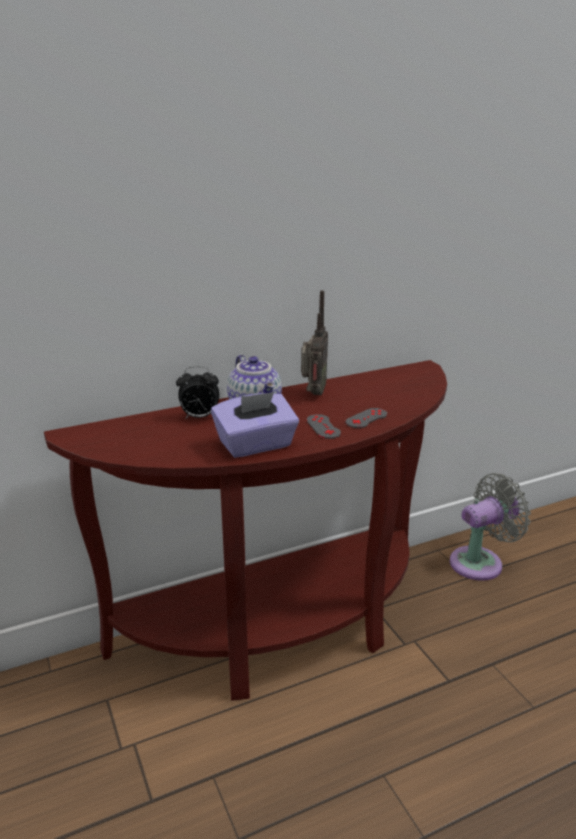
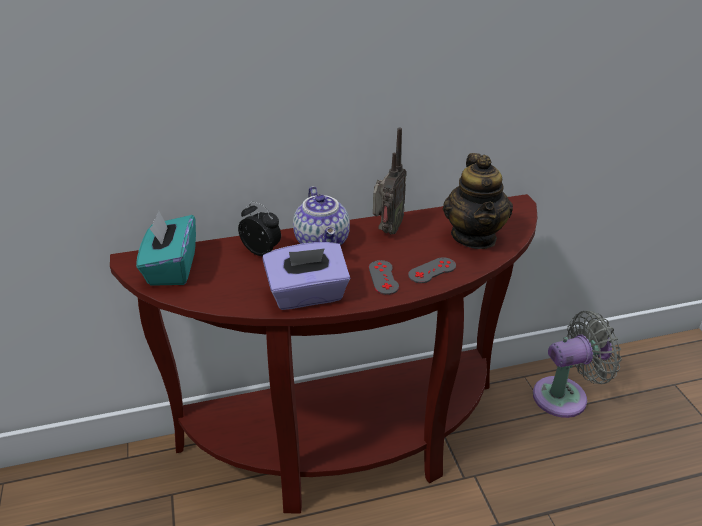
camera: 10 degrees right, 10 degrees up
alarm clock [176,366,219,418] -> alarm clock turned 150 degrees counterclockwise [238,202,281,256]
none -> turquoise tissue box [136,211,196,286]
none -> teapot [443,153,513,249]

